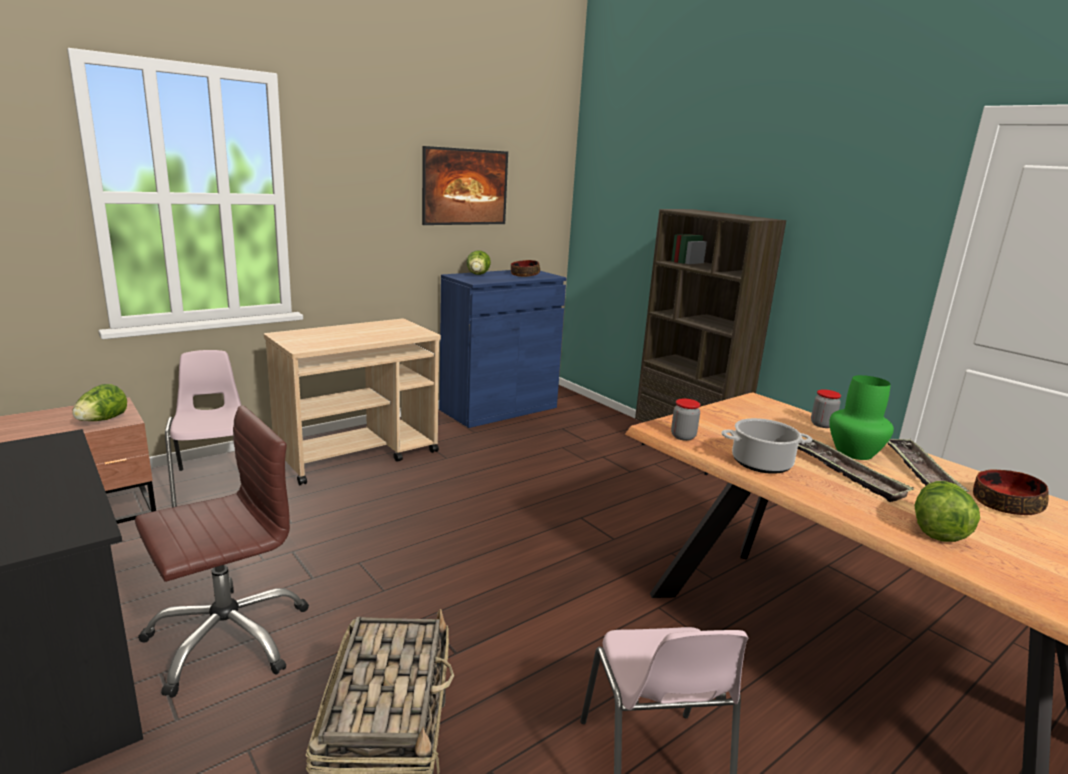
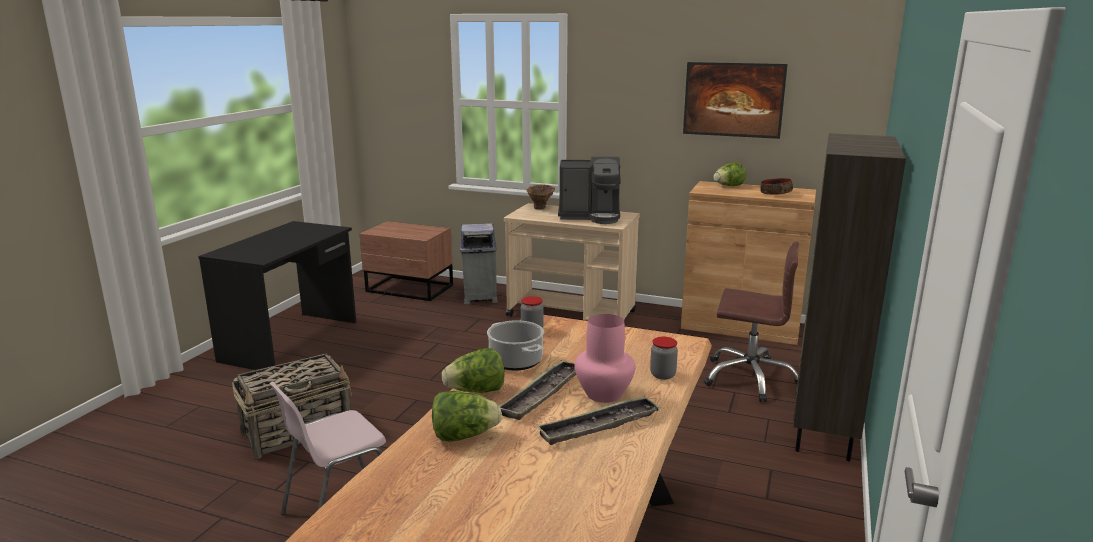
camera: 60 degrees right, 0 degrees up
lettuce [73,384,127,421] -> lettuce moved to [442,348,505,393]
brown office chair [135,405,309,698] -> brown office chair moved to [704,241,799,402]
pink chair [165,350,242,508] -> grey trash can [460,223,498,304]
blue cabinet [439,270,566,428] -> brown cabinet [681,181,816,345]
green vase [829,375,894,460] -> pink vase [575,314,635,403]
bowl [973,470,1049,515] -> none
none -> brown vase [526,184,555,210]
none -> coffee machine [558,157,621,224]

